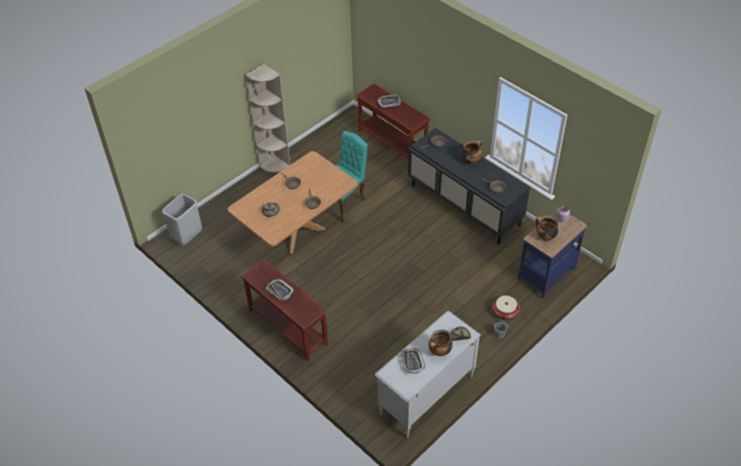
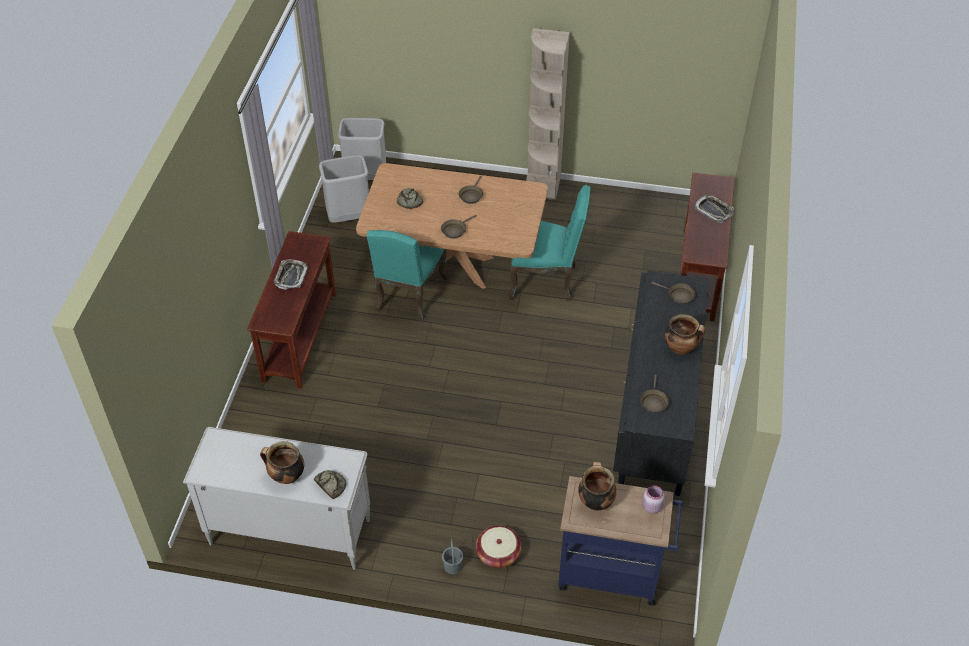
camera: 55 degrees right, 0 degrees up
tray [399,348,425,374] -> none
none -> grey trash can [319,155,369,223]
none -> turquoise chair [367,230,448,320]

